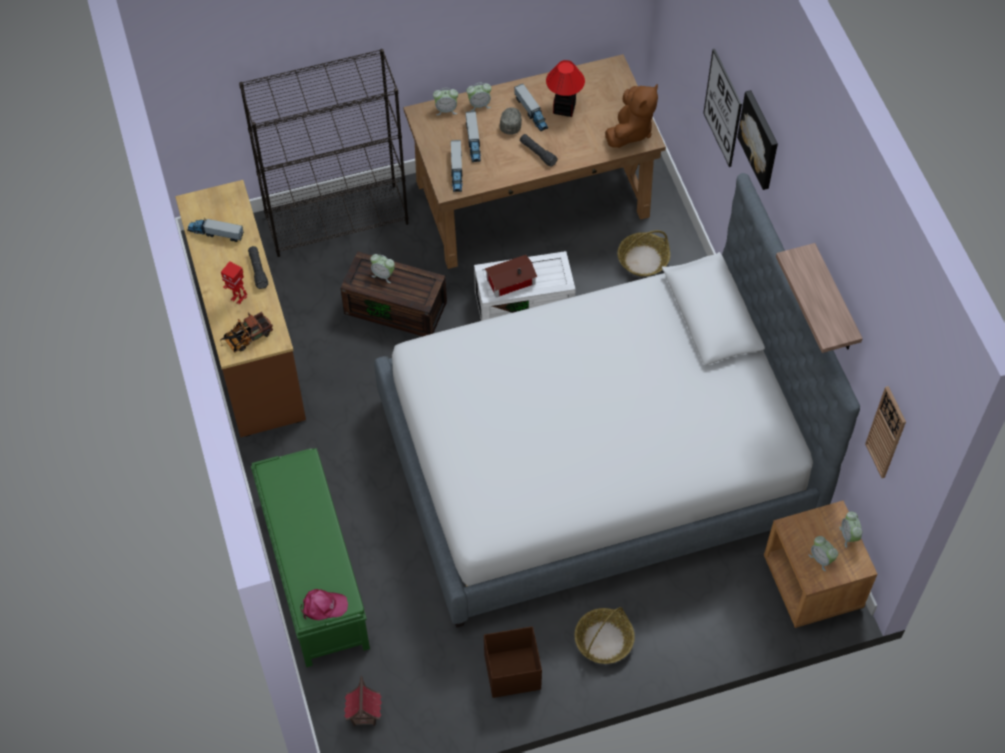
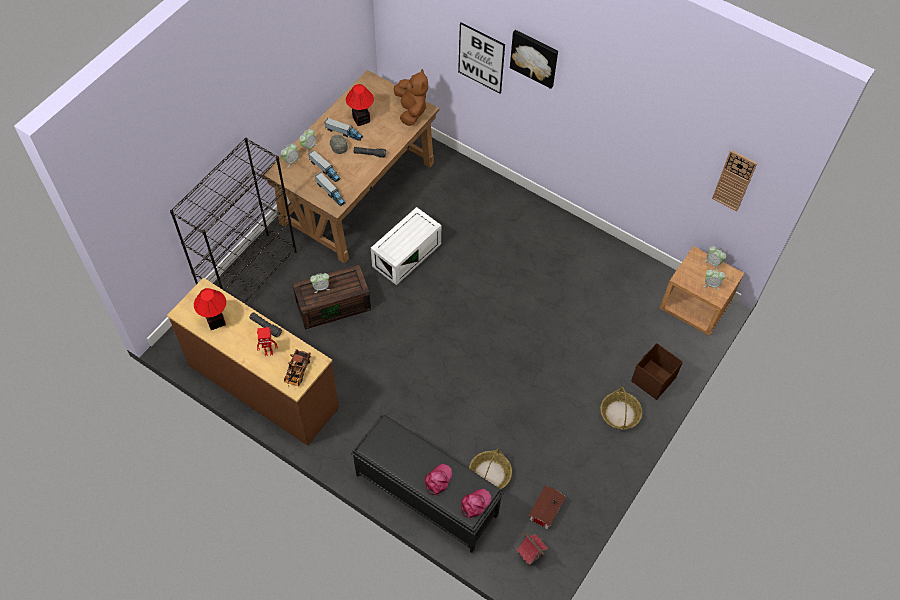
camera: 40 degrees left, 0 degrees up
toy truck [187,219,244,242] -> table lamp [194,288,226,330]
green bench [251,448,370,667] -> black bench [351,415,504,553]
bed [374,173,860,628] -> none
brown storage box [484,626,542,698] -> brown storage box moved to [631,343,683,400]
toy house [485,255,537,297] -> toy house moved to [529,486,566,529]
basket [617,230,670,277] -> basket moved to [469,448,512,489]
shelf [776,243,863,353] -> none
none -> pink cap [425,464,452,496]

